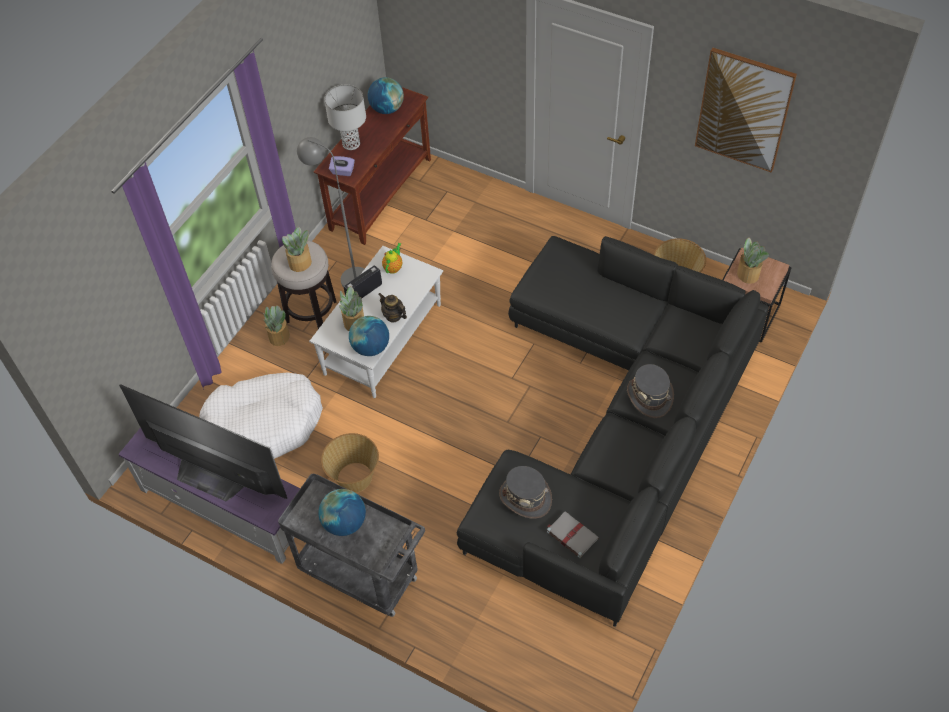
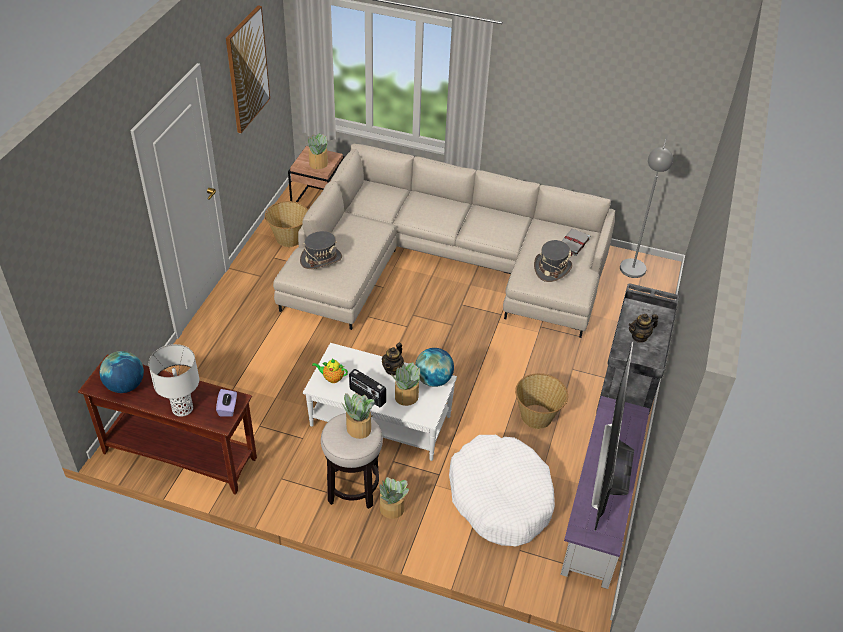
camera: 105 degrees left, 10 degrees down
grey floor lamp [297,137,365,288] -> grey floor lamp moved to [620,139,673,278]
globe [319,489,366,536] -> teapot [628,314,658,343]
black sofa [457,236,769,627] -> beige sofa [273,144,615,338]
grey hat [627,364,674,418] -> grey hat moved to [300,231,342,269]

